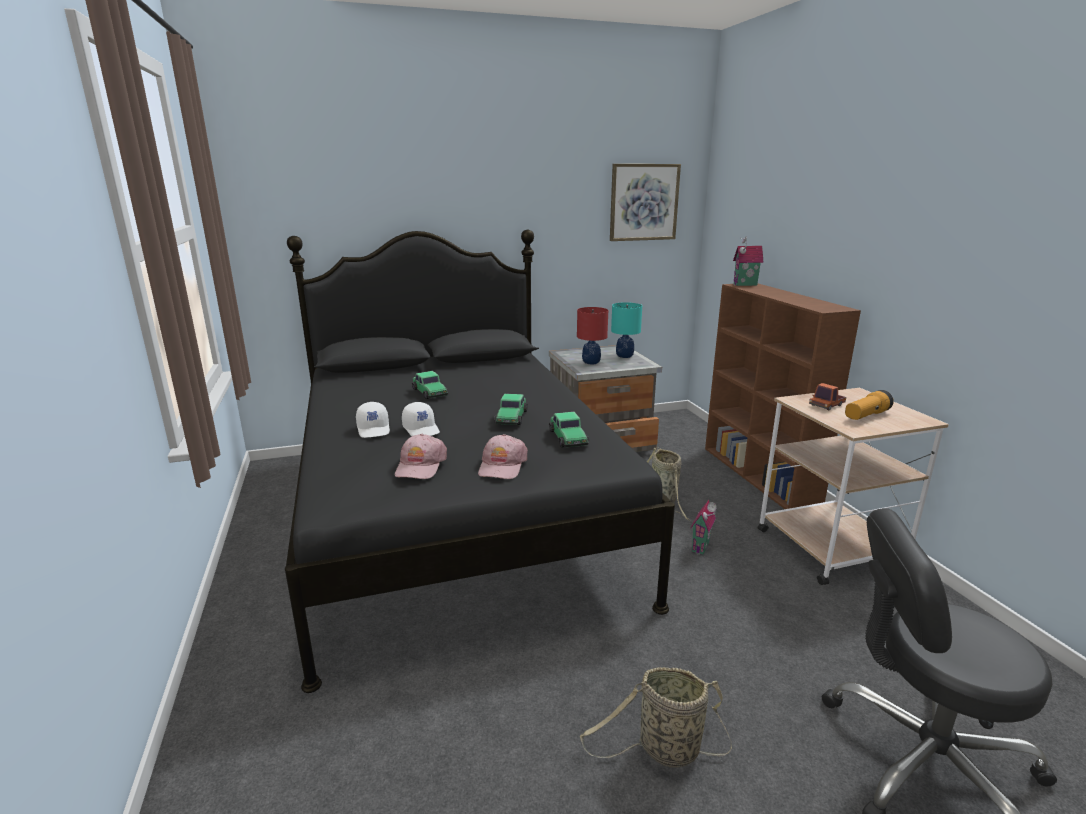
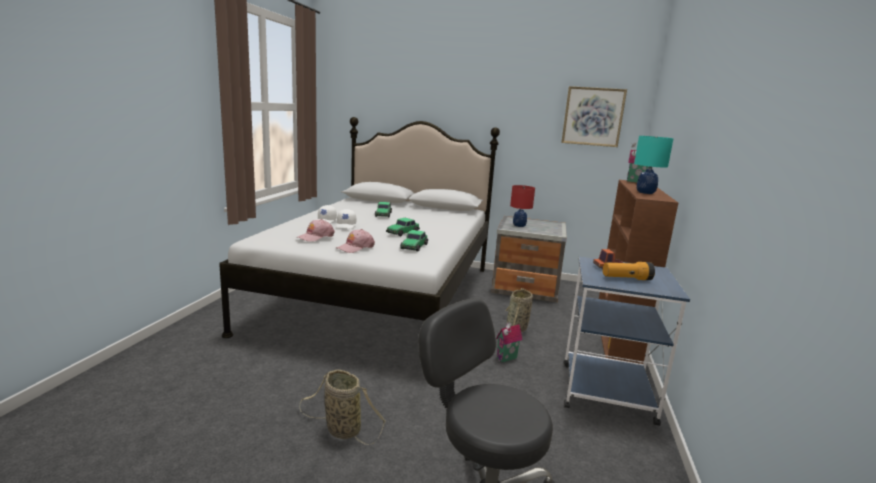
camera: 30 degrees right, 5 degrees down
black bed [285,230,675,693] -> white bed [219,117,500,338]
turquoise table lamp [611,302,642,358] -> turquoise table lamp moved to [634,136,674,194]
beige cart [757,388,949,585] -> blue cart [563,257,690,426]

